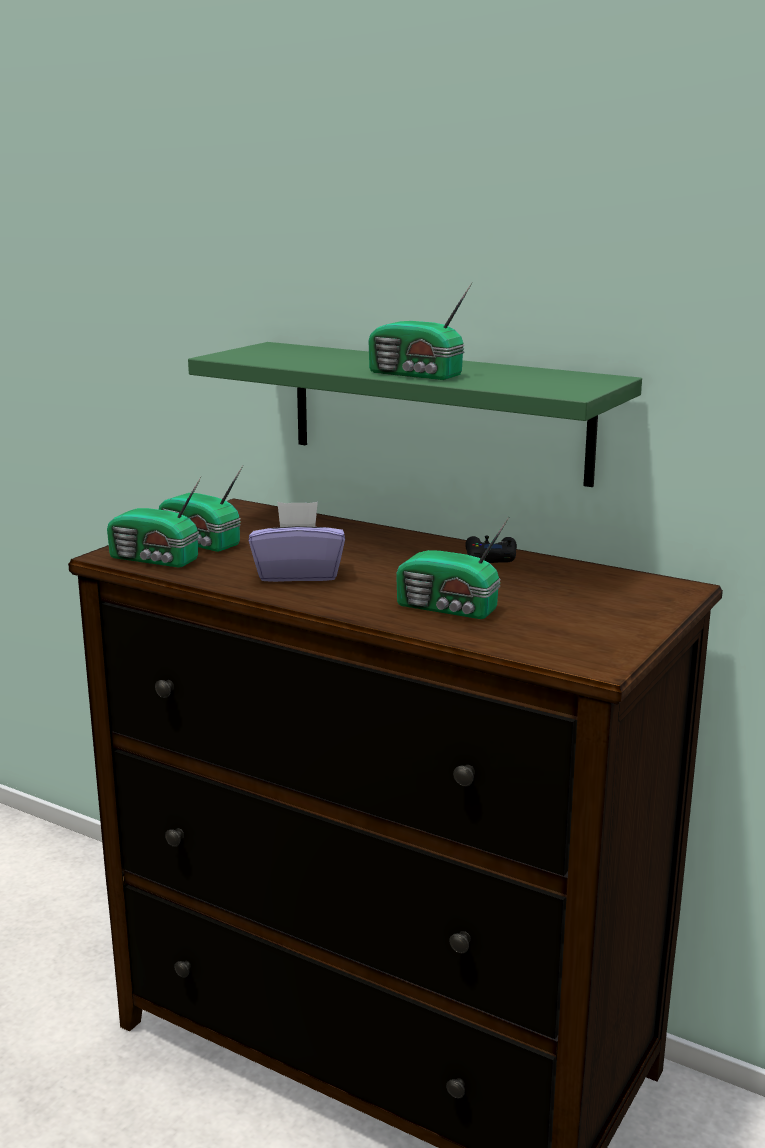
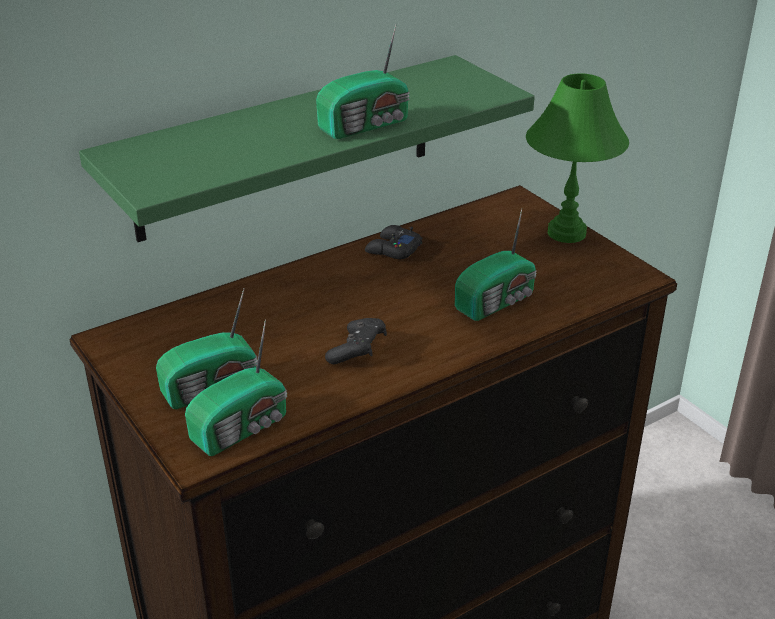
camera: 65 degrees left, 15 degrees up
purple tissue box [249,502,345,582] -> black game controller [325,318,387,364]
none -> green table lamp [526,73,629,243]

